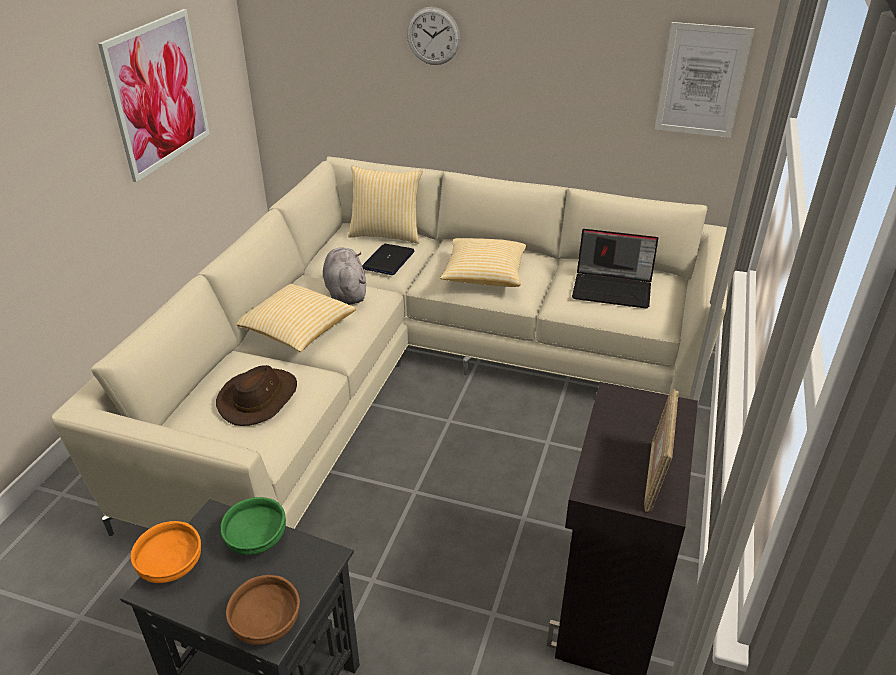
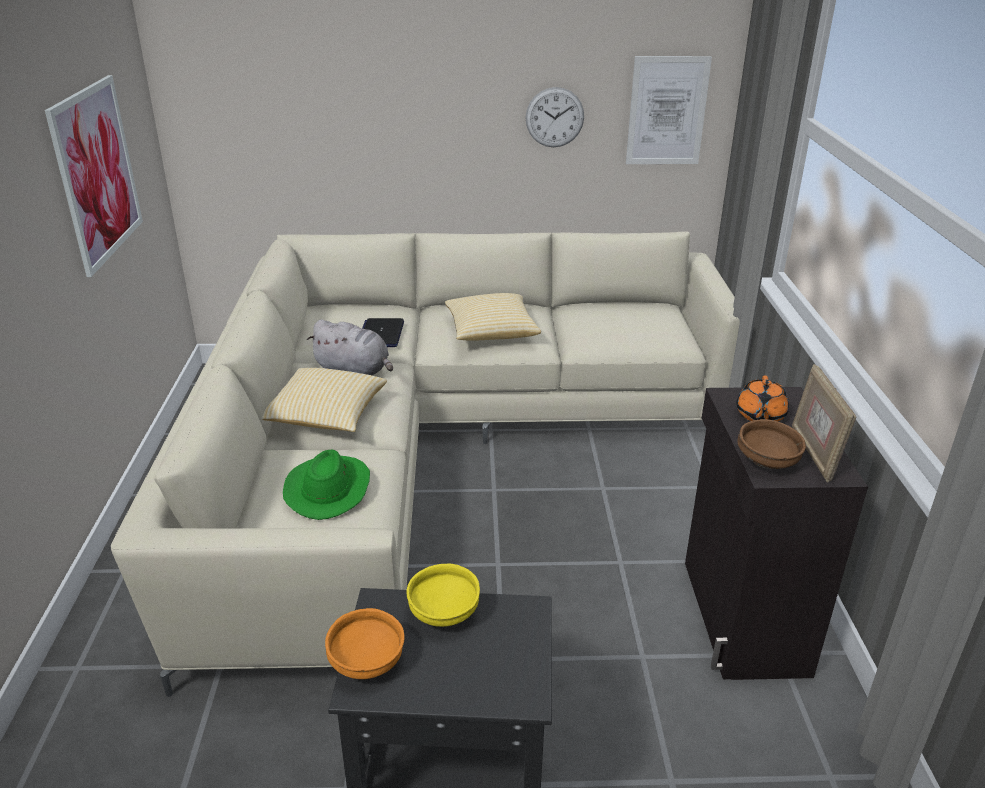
camera: 20 degrees left, 5 degrees down
brown hat [216,365,297,426] -> green hat [283,450,370,520]
green bowl [220,497,286,555] -> yellow bowl [406,564,480,627]
brown bowl [226,575,300,645] -> brown bowl moved to [737,419,806,469]
grey plush toy [323,248,366,305] -> grey plush toy turned 150 degrees clockwise [307,319,393,375]
pillow [348,166,423,244] -> none
wall clock [407,7,460,65] -> wall clock moved to [526,87,584,147]
laptop [572,229,658,308] -> none
none -> orange teapot [736,376,789,421]

